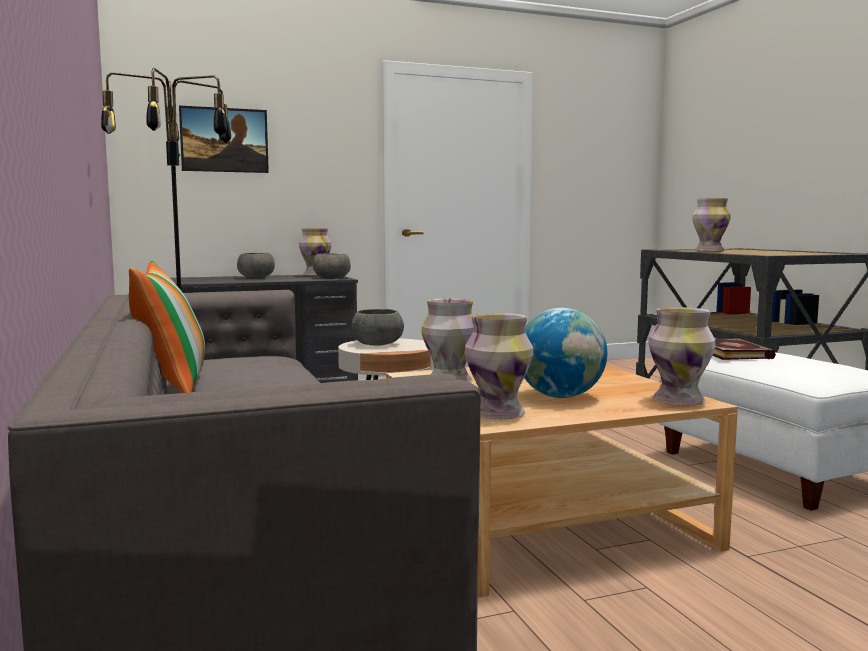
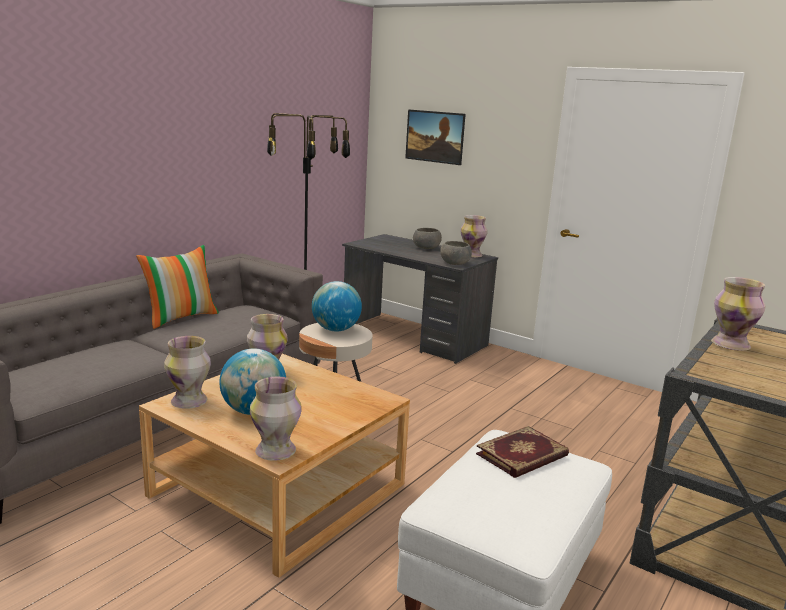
camera: 55 degrees right, 10 degrees up
grey bowl [352,309,404,346] -> globe [312,281,362,332]

